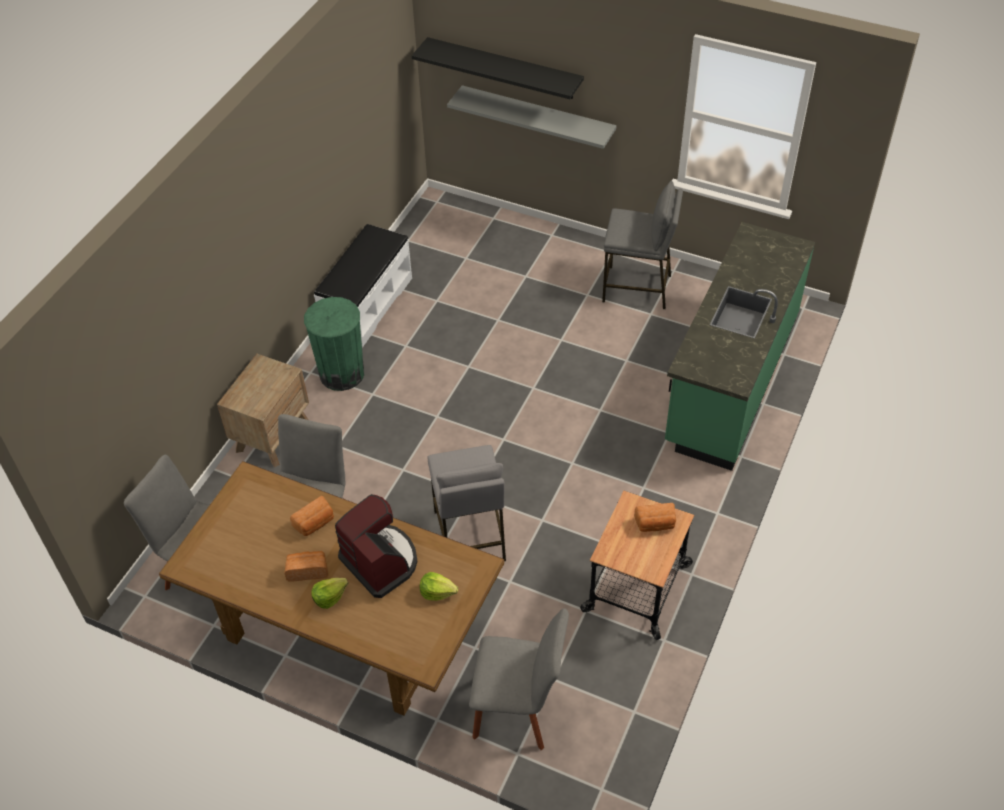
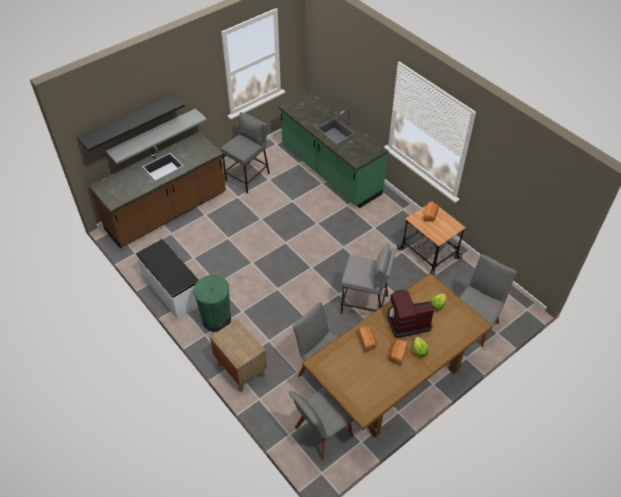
camera: 65 degrees left, 0 degrees up
none -> brown counter [89,131,226,248]

